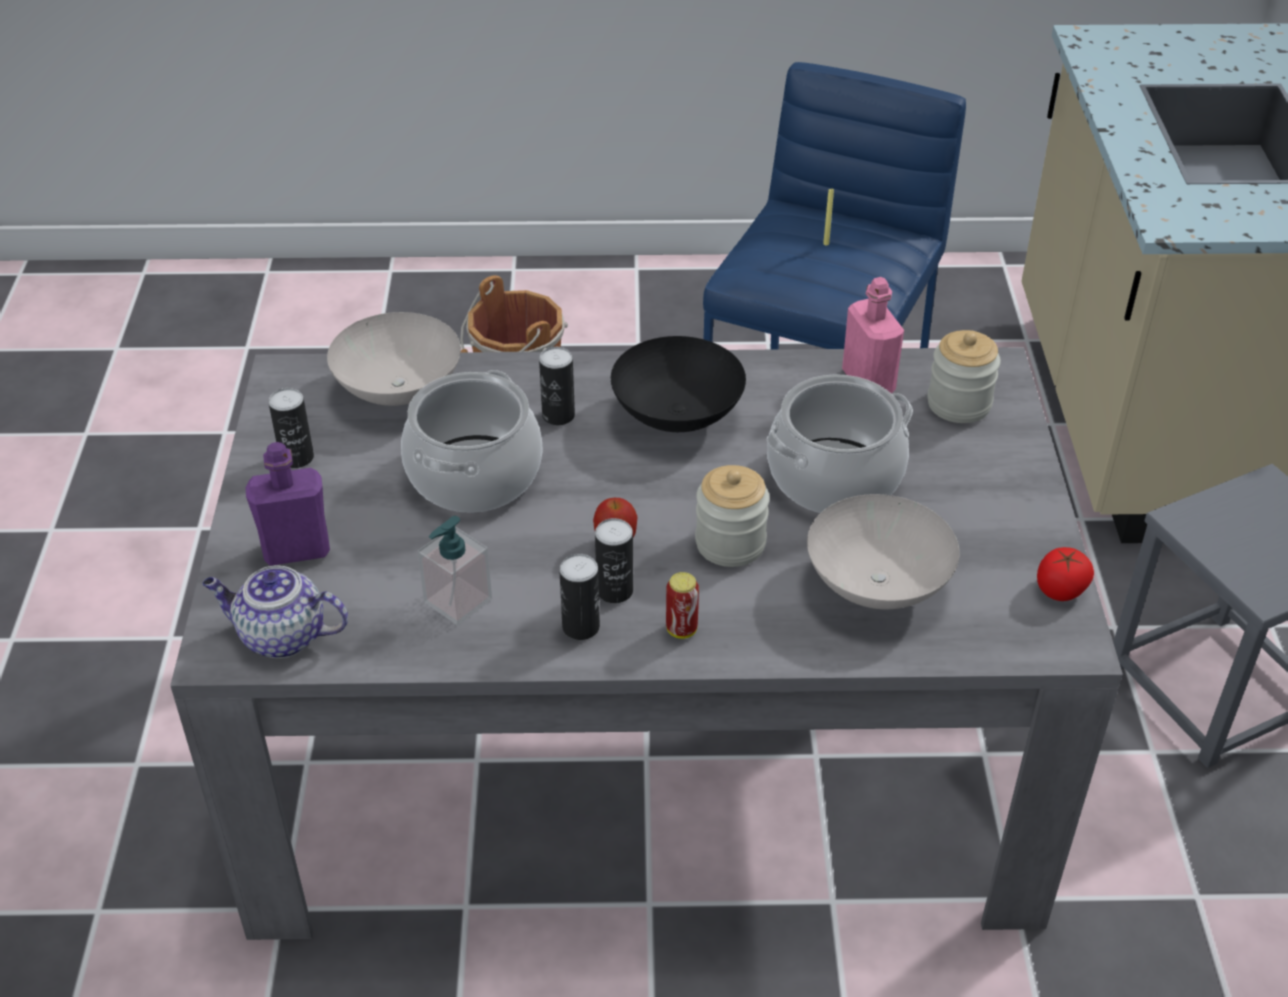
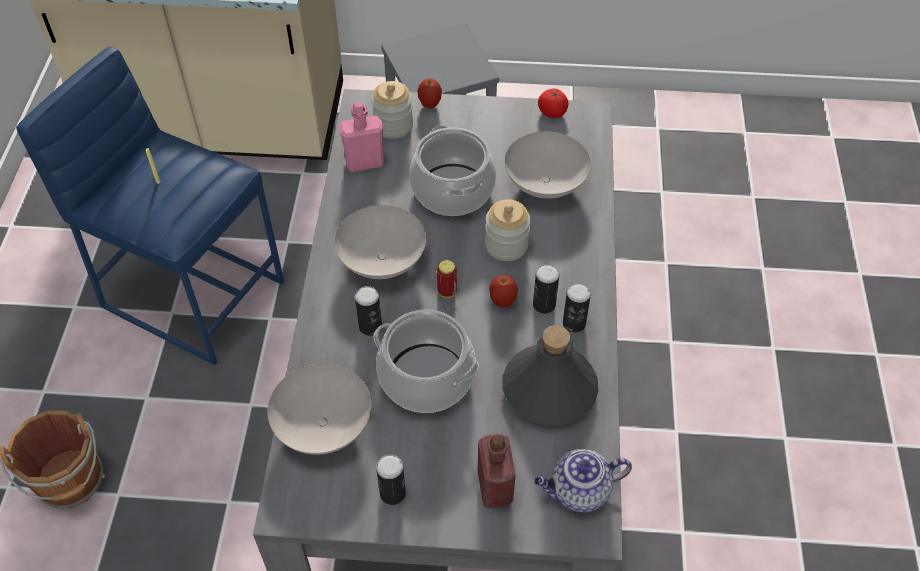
camera: 85 degrees left, 10 degrees up
teapot [202,565,348,658] -> teapot turned 60 degrees clockwise [534,449,632,513]
purple bottle [245,442,330,566] -> red bottle [477,433,516,508]
soap dispenser [417,516,492,625] -> grey bottle [503,325,598,425]
black bowl [611,336,746,432] -> white bowl [334,205,426,279]
can [666,572,699,639] -> can moved to [437,260,457,298]
none -> apple [418,79,442,108]

